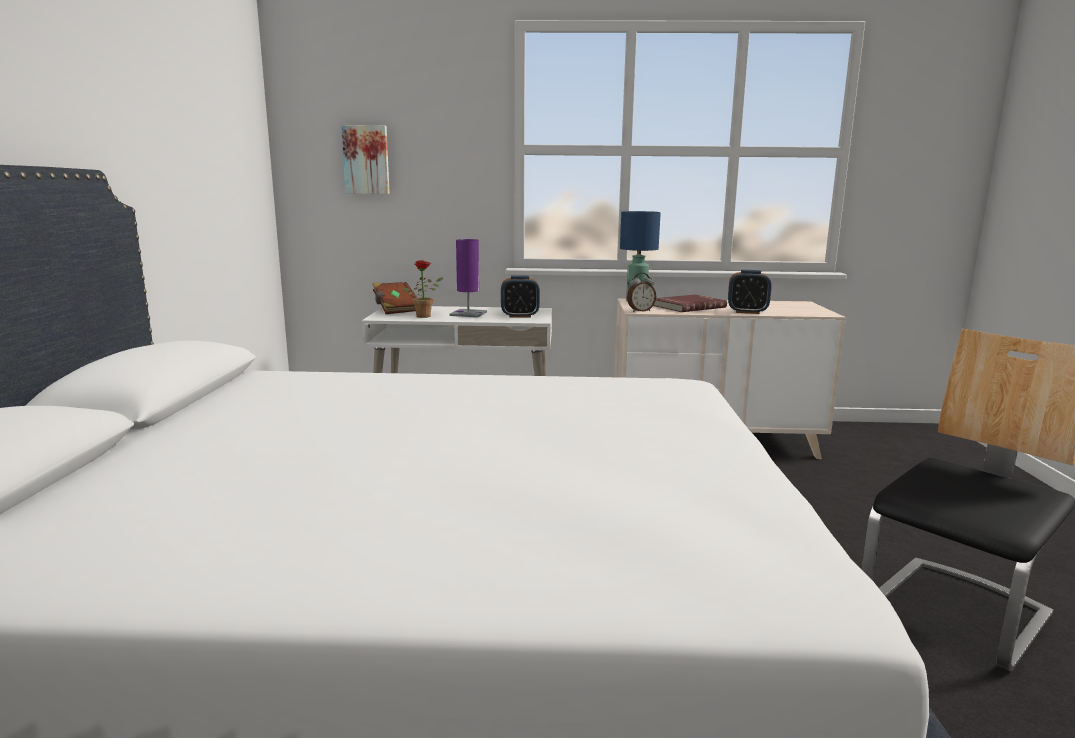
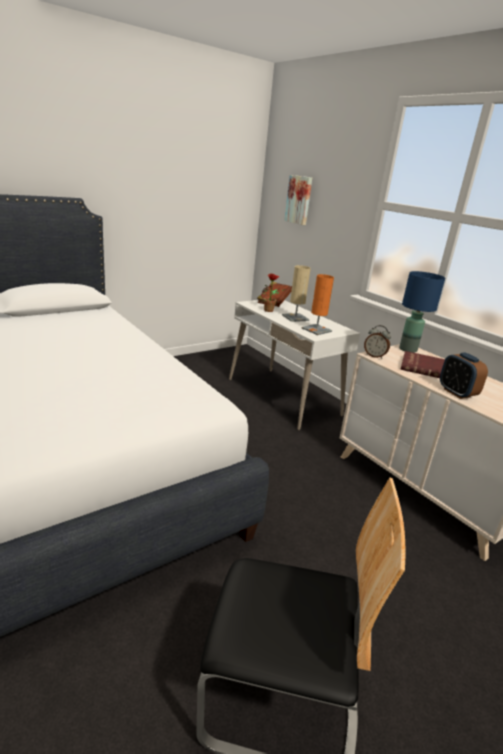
camera: 50 degrees right, 10 degrees up
purple table lamp [450,239,487,318] -> beige table lamp [282,265,311,322]
alarm clock [501,275,540,318] -> orange table lamp [302,274,334,335]

